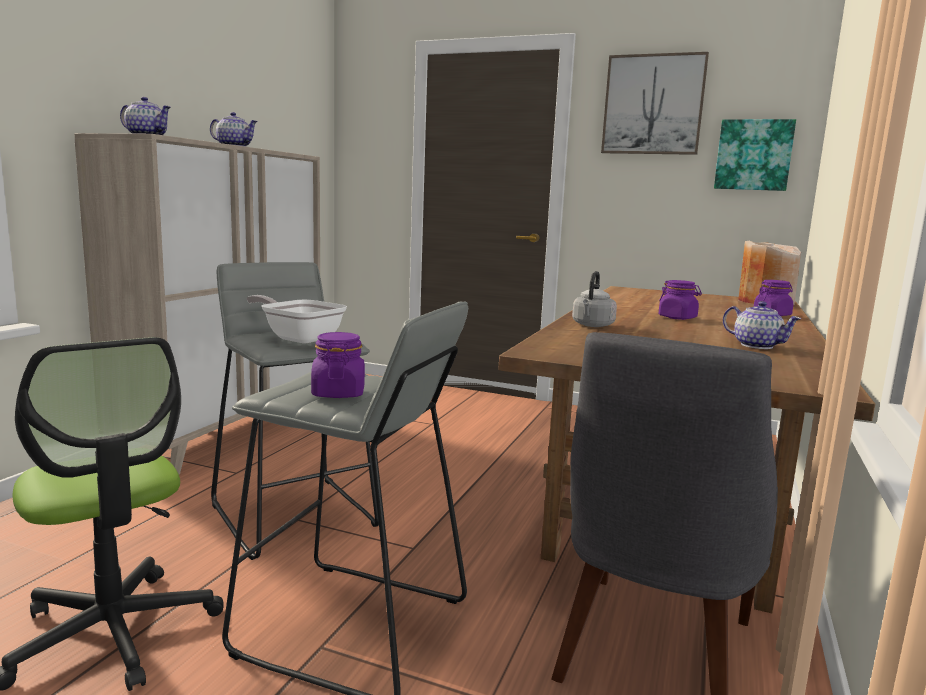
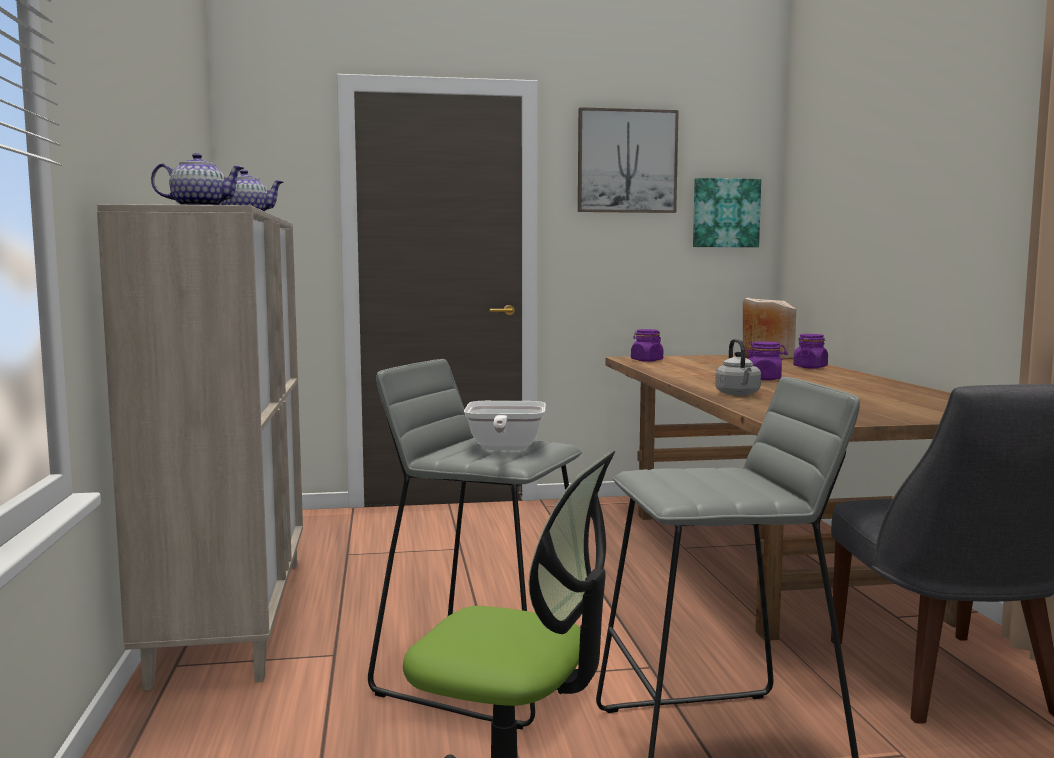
camera: 30 degrees left, 5 degrees down
frying pan [246,295,347,344] -> frying pan turned 90 degrees counterclockwise [464,401,546,450]
purple jar [311,332,365,398] -> purple jar moved to [631,329,663,362]
teapot [723,301,801,349] -> none

